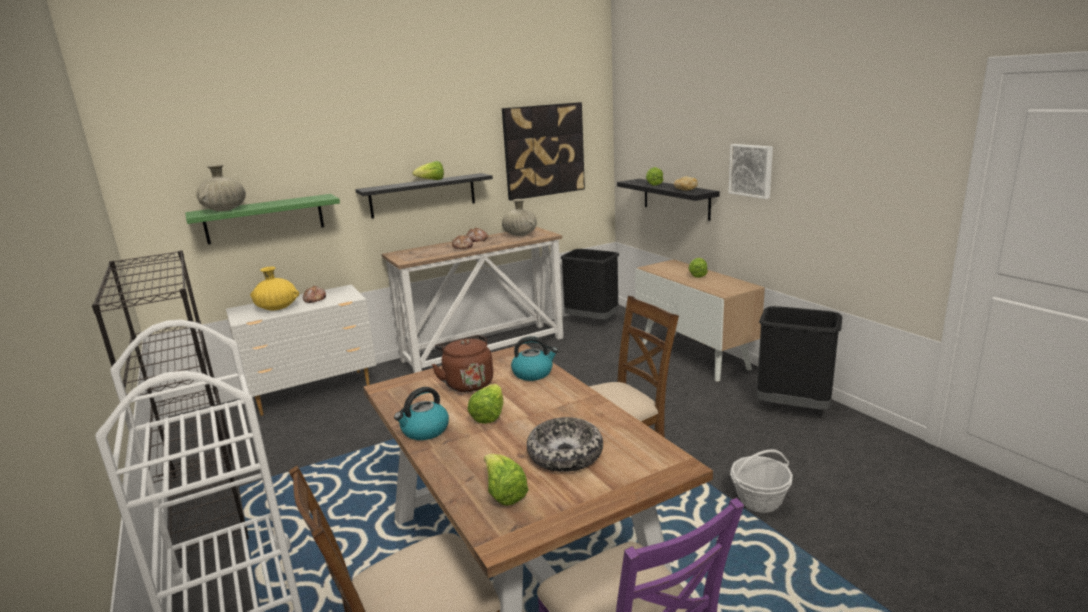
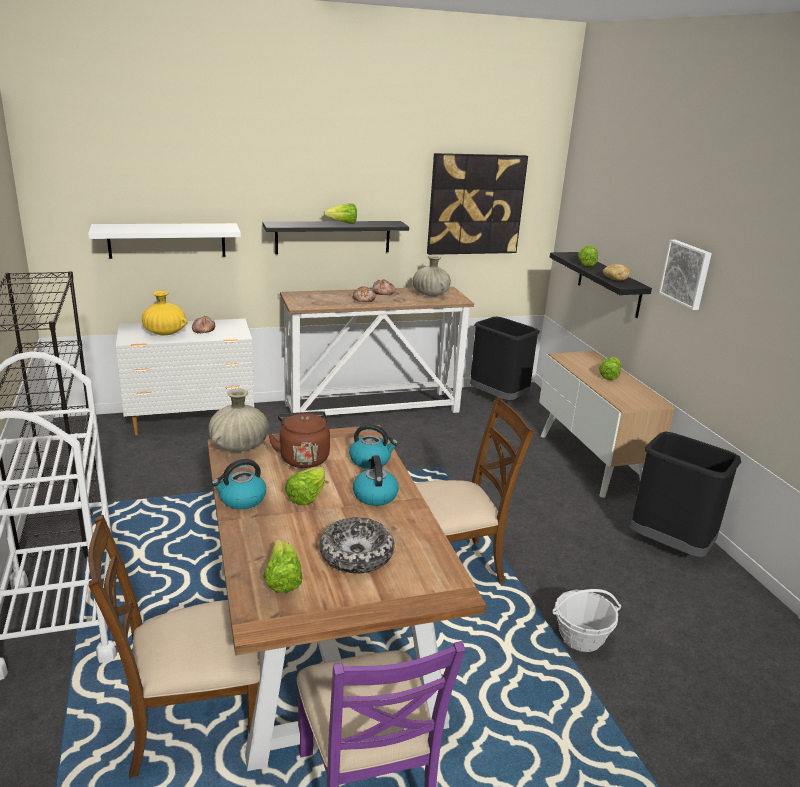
camera: 10 degrees right, 5 degrees up
green shelf [185,194,340,245] -> white shelf [88,223,241,259]
beige vase [196,164,246,211] -> beige vase moved to [208,389,269,452]
none -> kettle [353,455,399,506]

